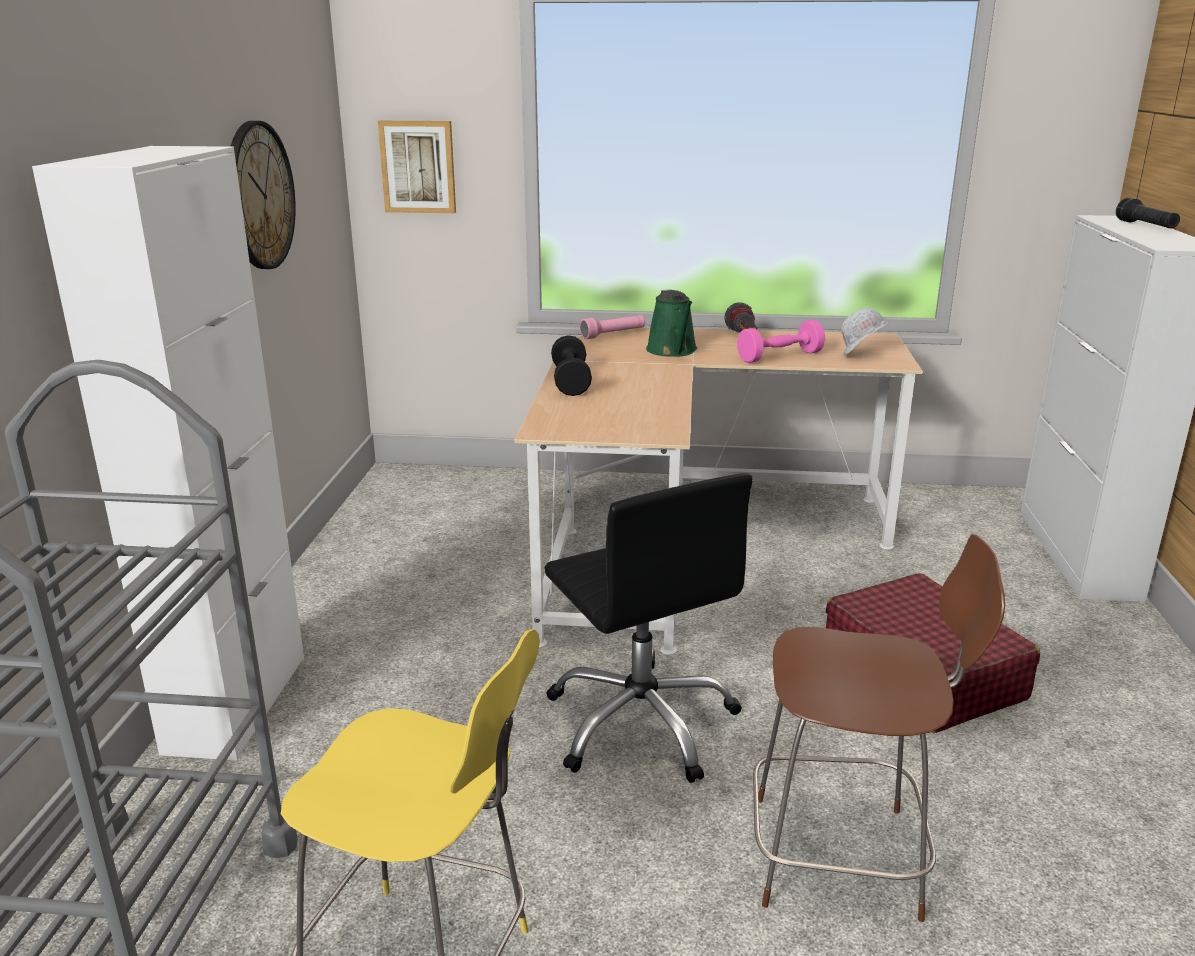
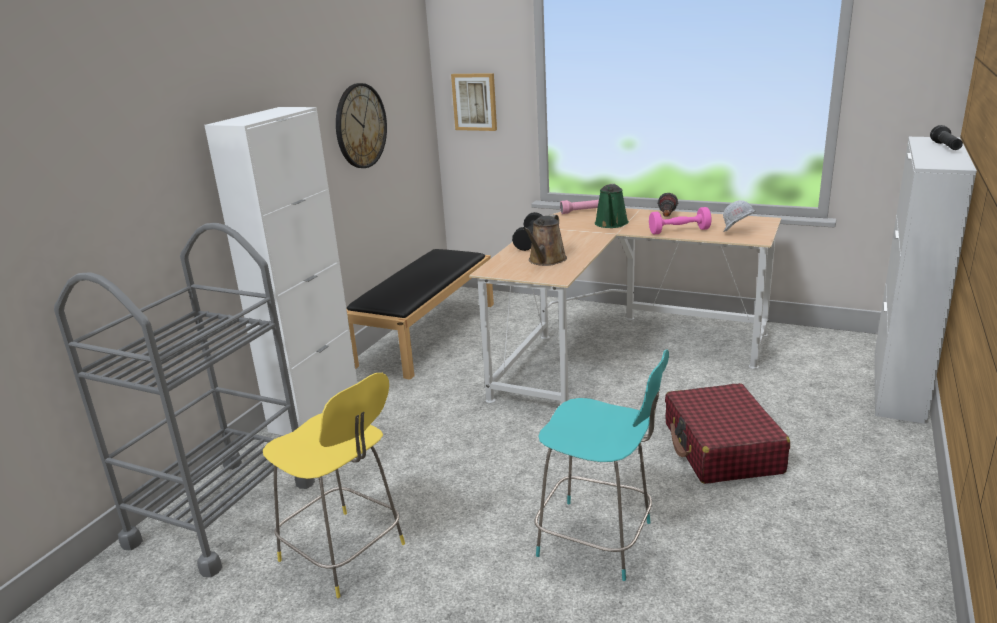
camera: 20 degrees right, 0 degrees up
black office chair [545,473,753,783] -> none
brown stool [753,534,1005,922] -> turquoise stool [534,350,669,581]
none -> black bench [346,249,494,380]
none -> brown watering can [523,215,567,266]

